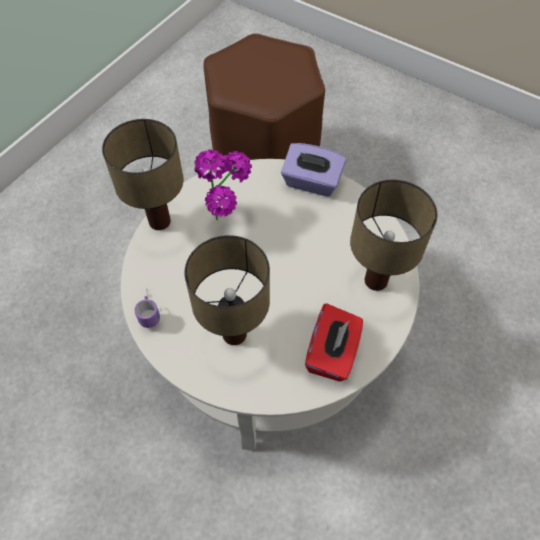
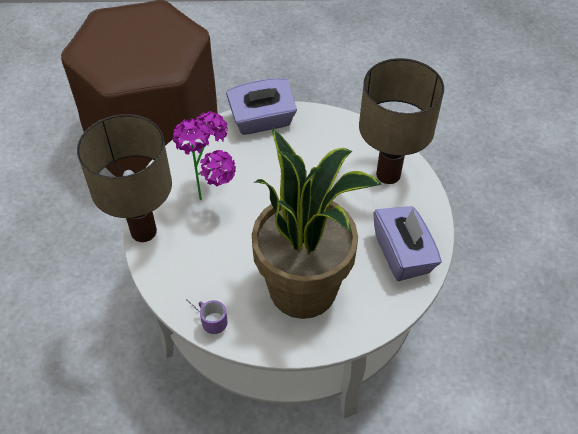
camera: 35 degrees left, 5 degrees down
table lamp [184,235,270,345] -> potted plant [252,128,382,319]
red tissue box [305,303,363,382] -> purple tissue box [373,206,442,281]

